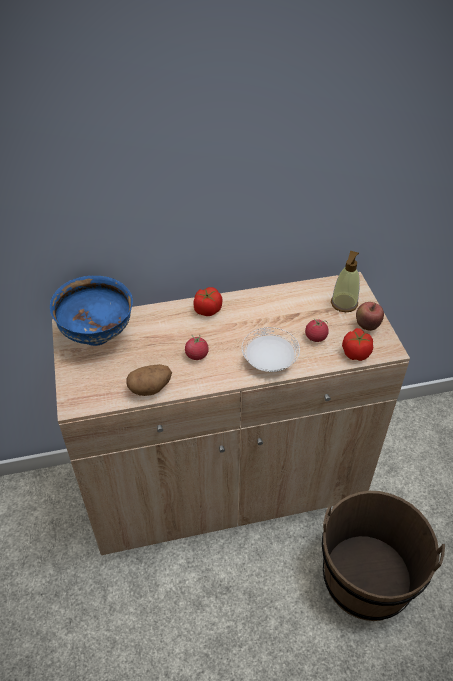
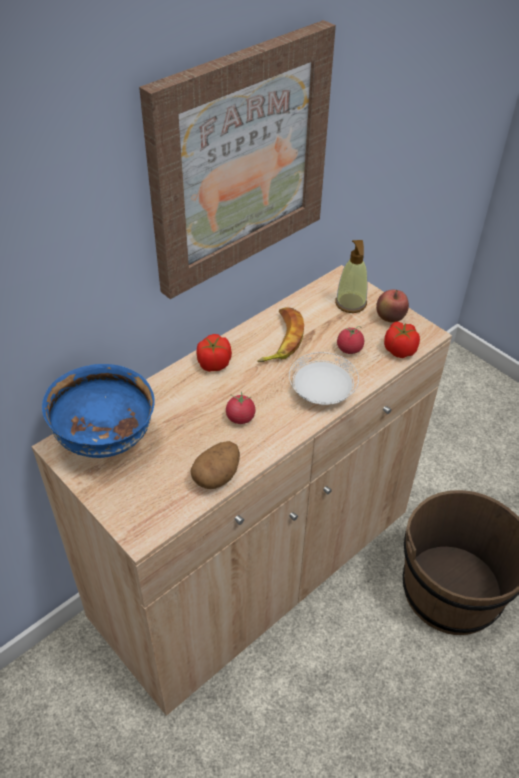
camera: 30 degrees left, 0 degrees up
none -> picture [139,20,336,299]
none -> banana [258,307,304,362]

